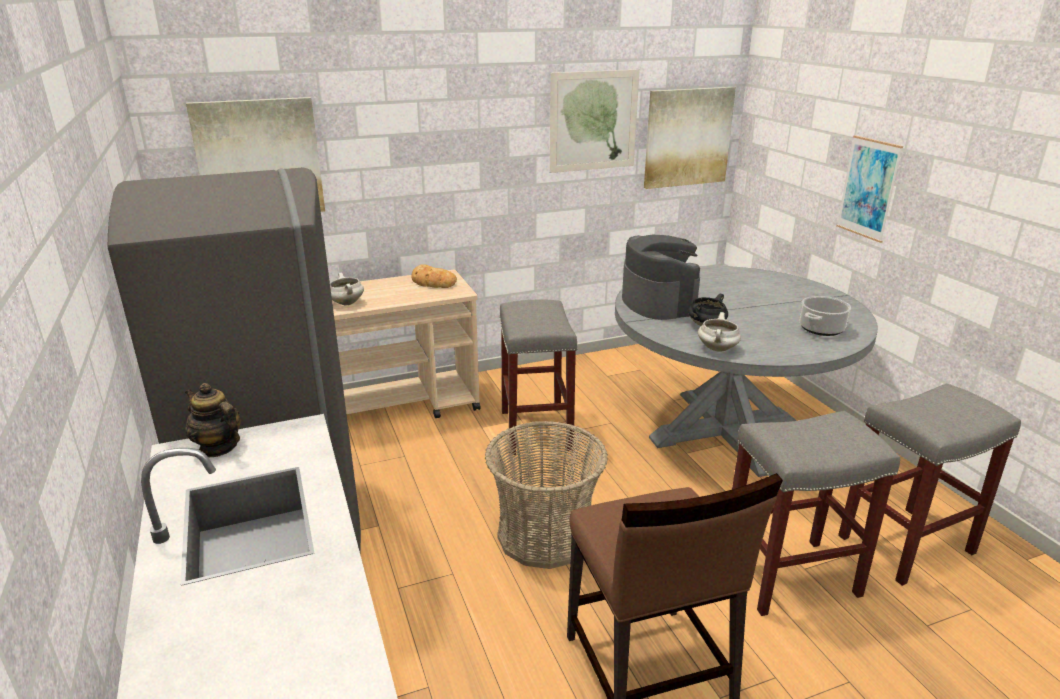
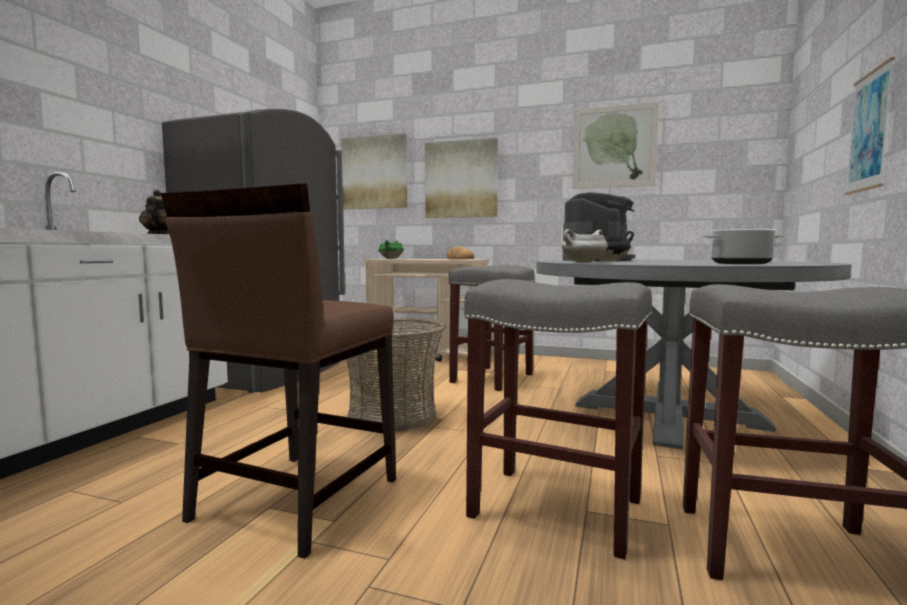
camera: 40 degrees right, 20 degrees down
white cooking pot [330,272,364,305] -> green cooking pot [378,240,404,259]
picture [644,87,736,189] -> picture moved to [425,138,498,218]

